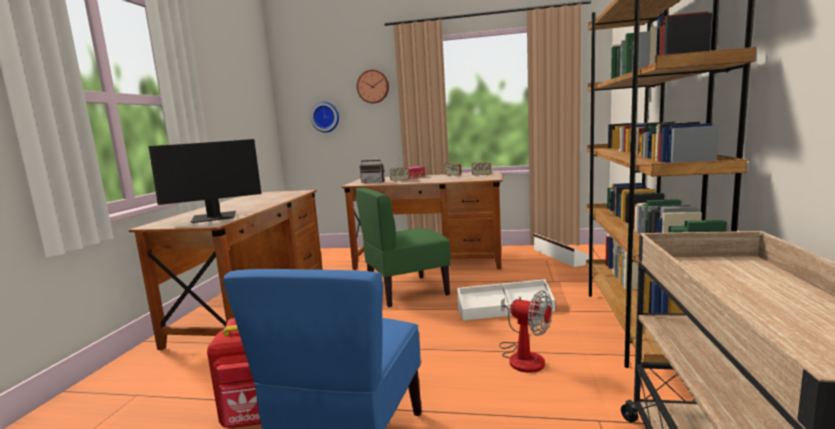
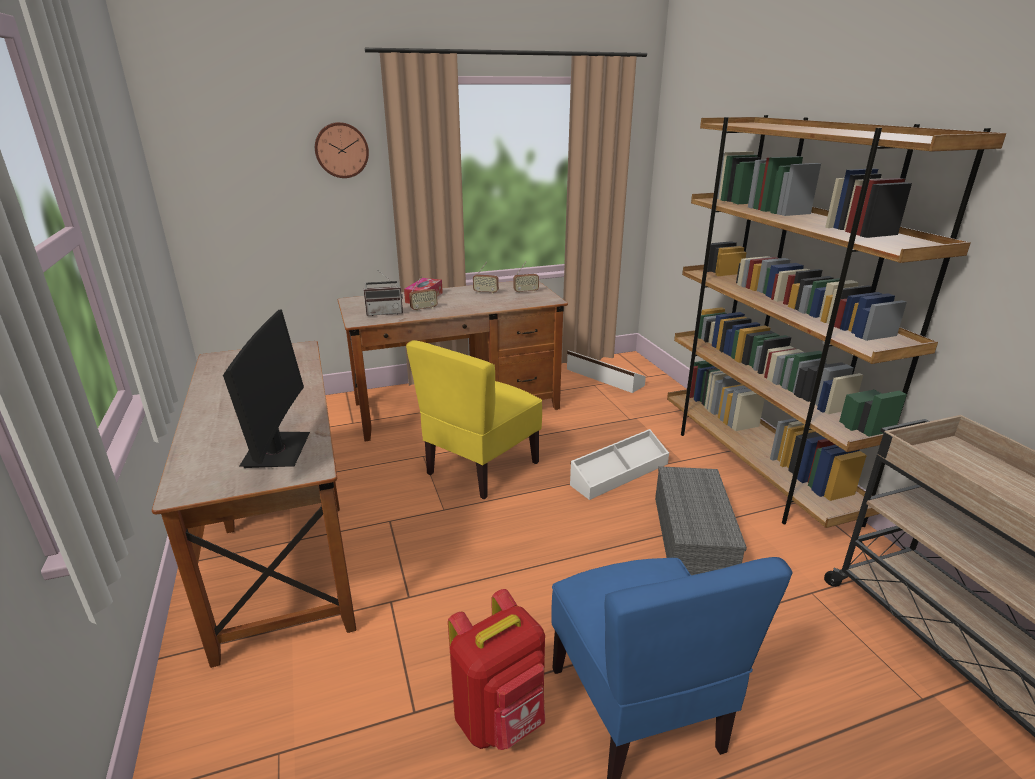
camera: 30 degrees left, 15 degrees up
monitor [149,139,262,223] -> monitor turned 45 degrees counterclockwise [223,309,310,468]
wall clock [311,102,339,133] -> none
green chair [355,188,450,308] -> yellow chair [406,340,542,499]
fan [499,290,552,373] -> grey storage box [655,466,747,575]

